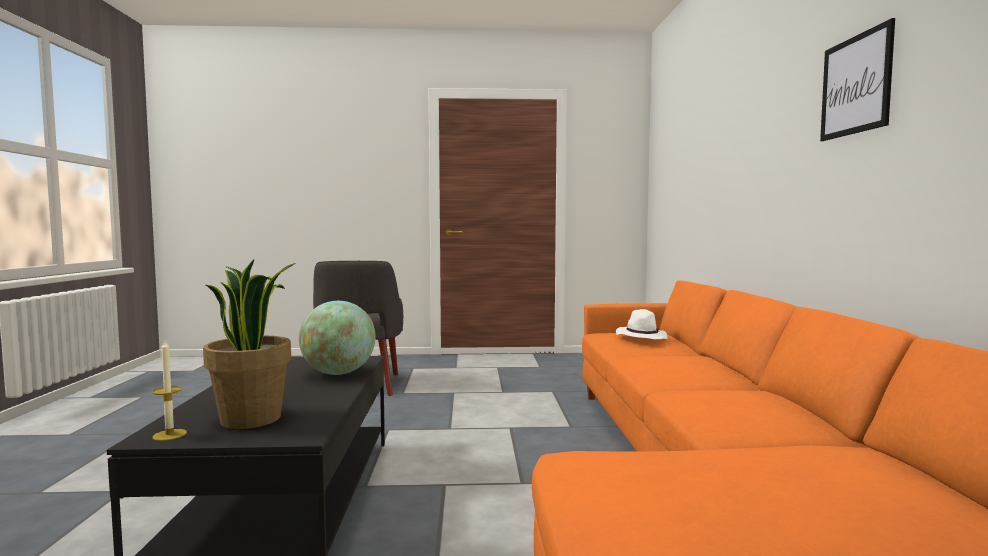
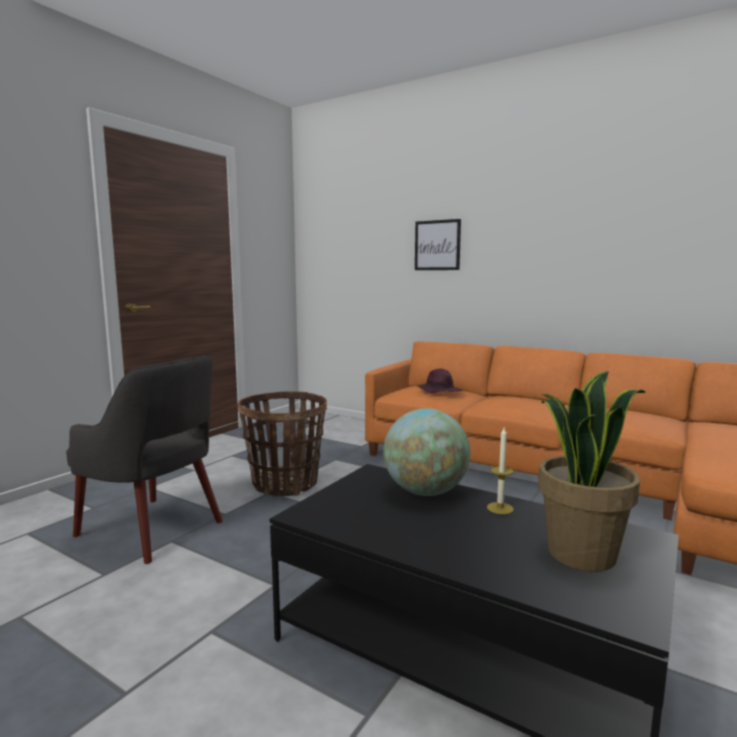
camera: 55 degrees left, 5 degrees up
candle [153,341,187,441] -> candle moved to [487,428,514,514]
white hat [616,309,668,339] -> purple hat [418,368,462,394]
picture [820,18,895,141] -> picture moved to [415,219,461,270]
none -> basket [237,391,327,496]

